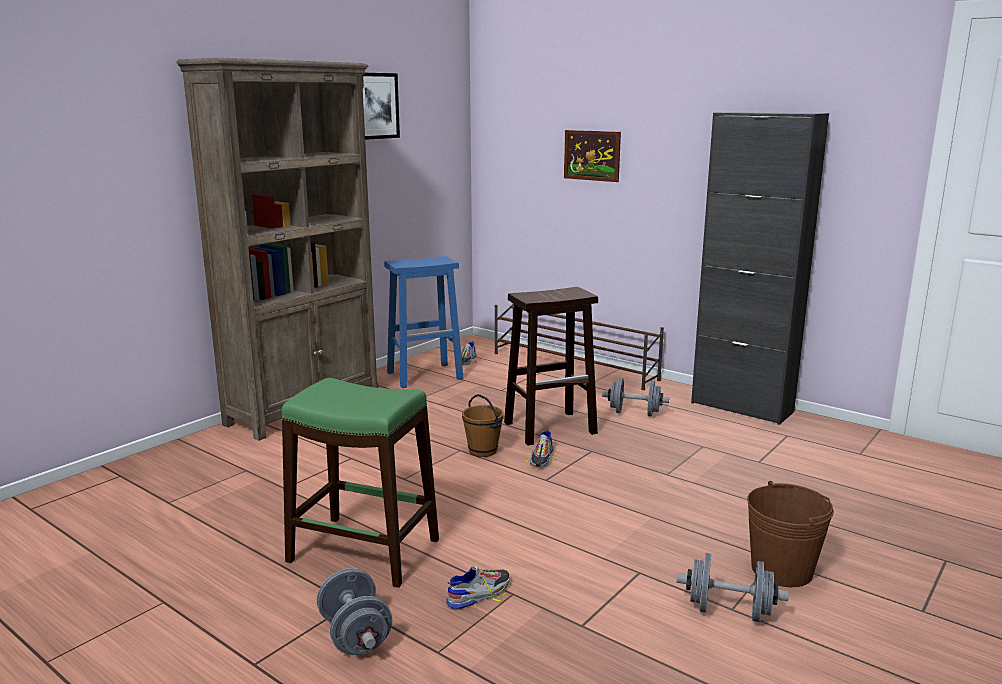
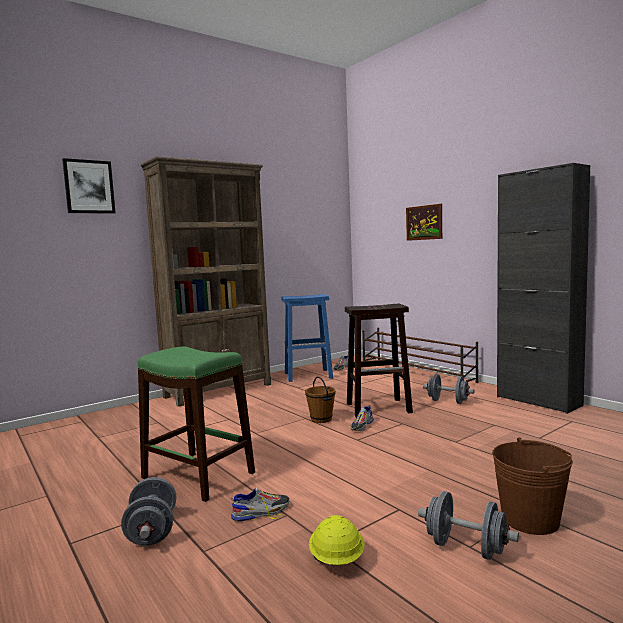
camera: 15 degrees right, 10 degrees down
picture [363,73,400,140] -> picture moved to [62,158,116,214]
none -> yellow hard hat [309,515,364,565]

